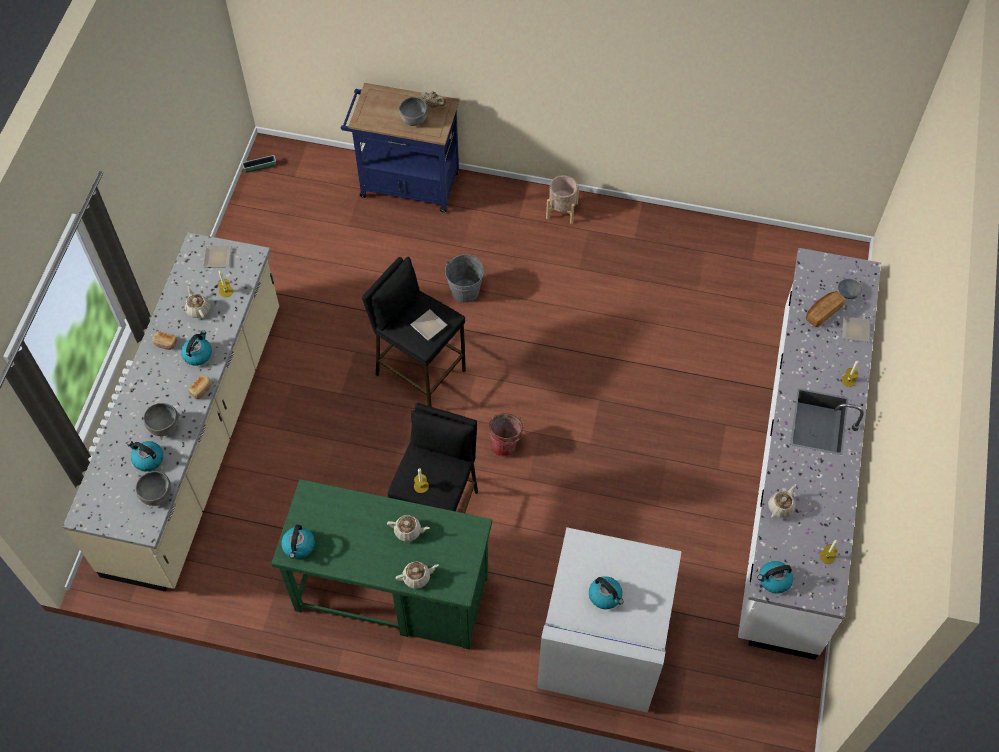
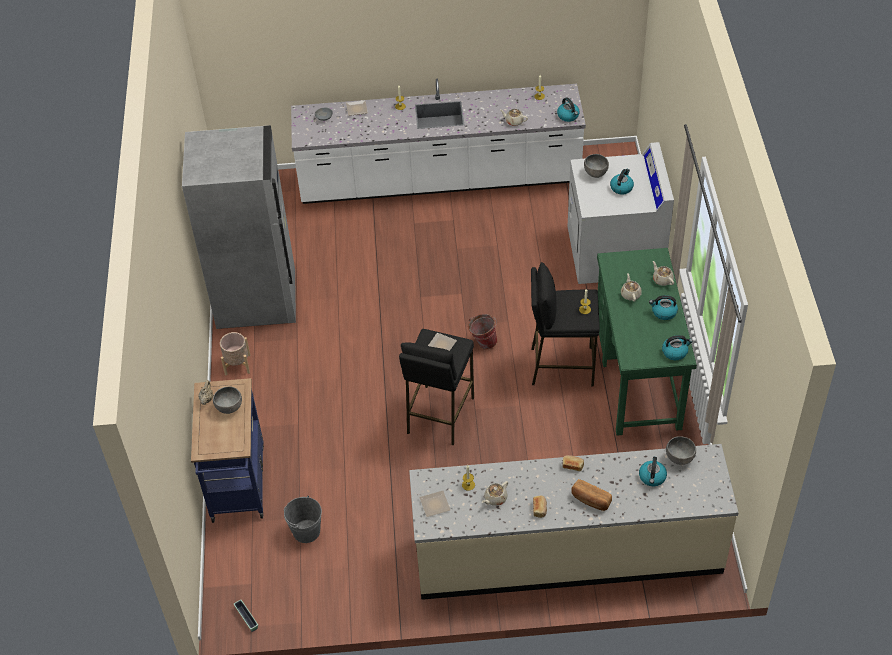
camera: 105 degrees left, 10 degrees down
grey bowl [143,403,179,436] -> grey bowl moved to [584,154,609,178]
kettle [181,330,212,366] -> kettle moved to [649,295,678,320]
grey bucket [445,254,484,303] -> grey bucket moved to [284,496,322,543]
bread [806,292,845,327] -> bread moved to [571,479,612,511]
none -> grey fridge [182,125,296,329]

